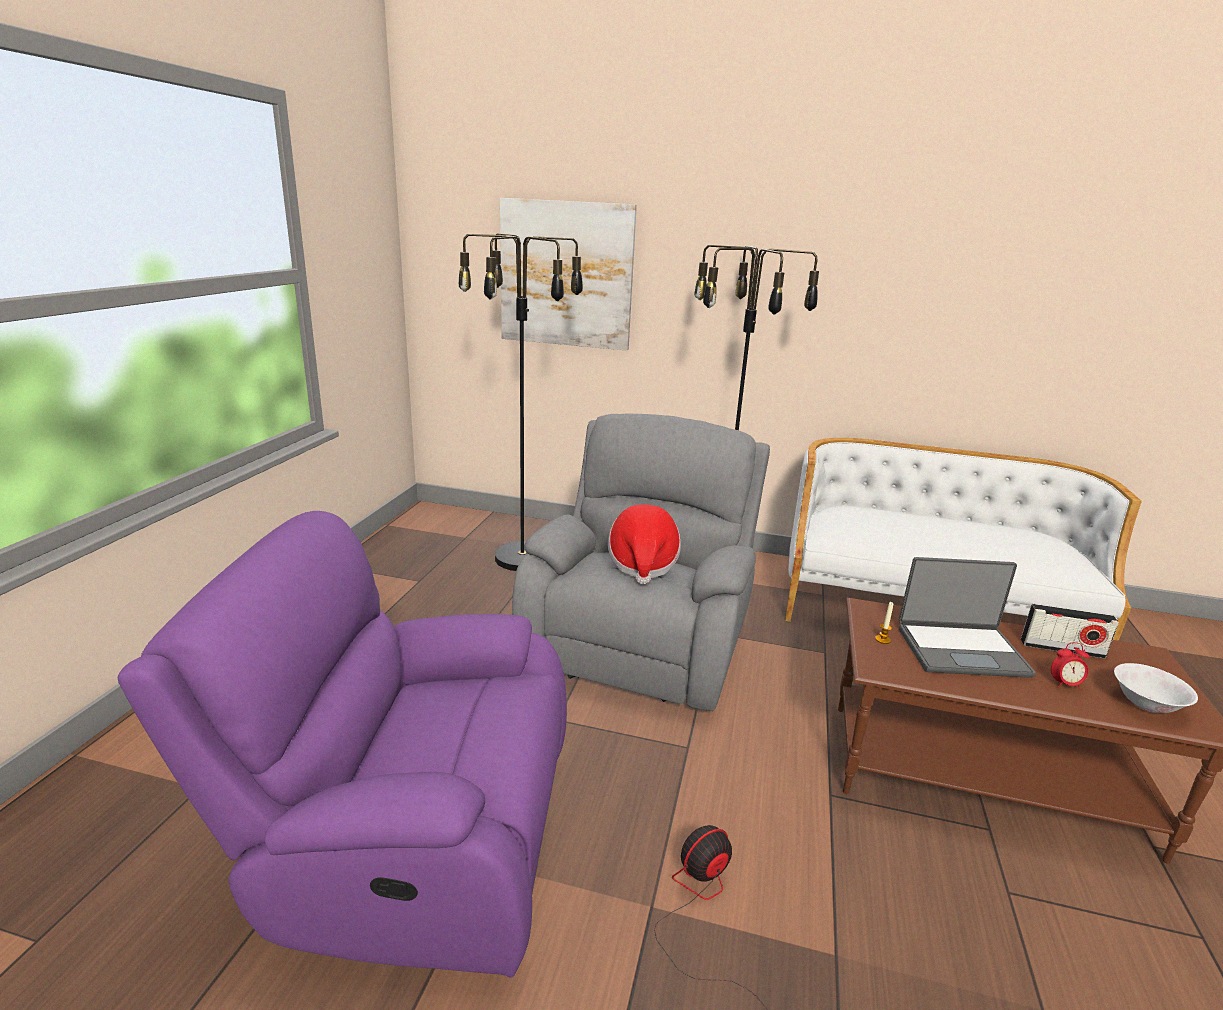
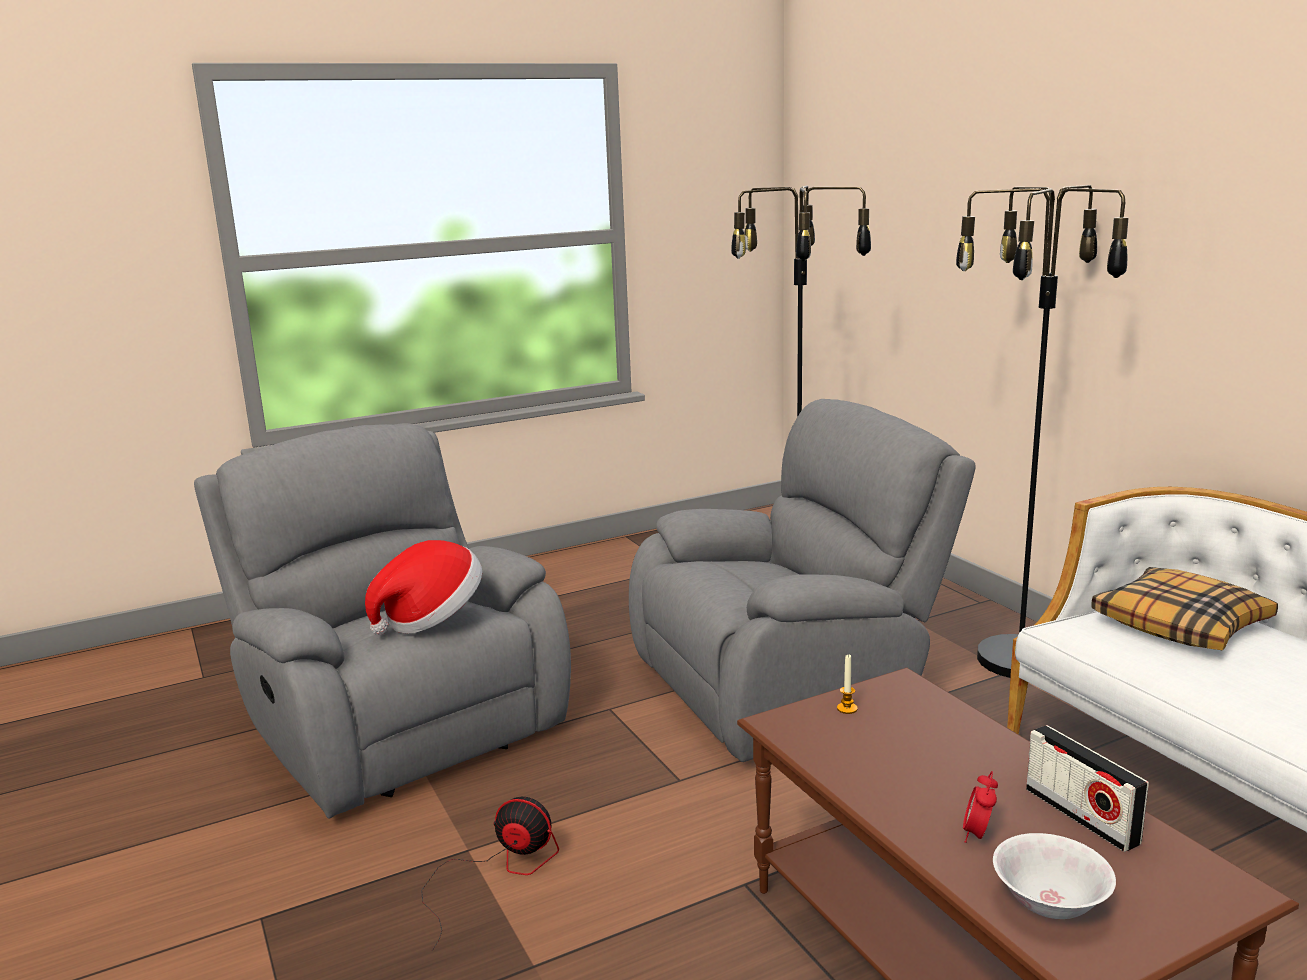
camera: 50 degrees right, 5 degrees down
purple armchair [118,511,567,978] -> grey armchair [194,423,571,819]
picture [500,198,637,351] -> none
hat [608,504,681,584] -> hat moved to [365,540,482,635]
laptop [899,557,1036,678] -> none
alarm clock [1051,642,1090,689] -> alarm clock turned 60 degrees clockwise [963,771,998,843]
none -> pillow [1091,567,1278,650]

